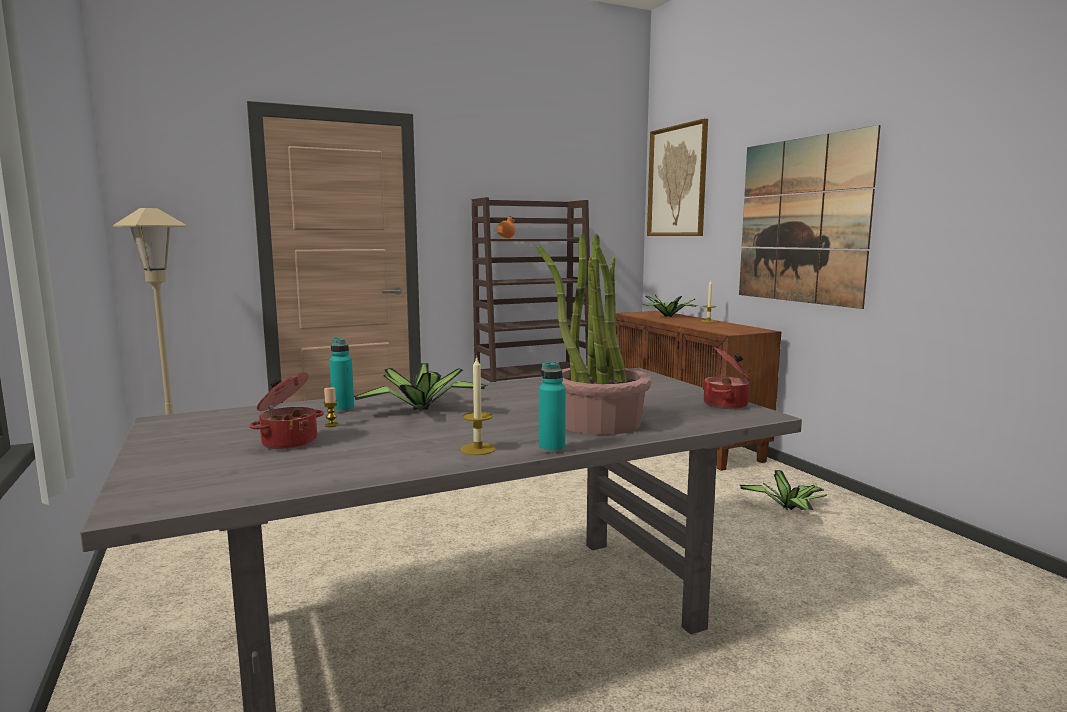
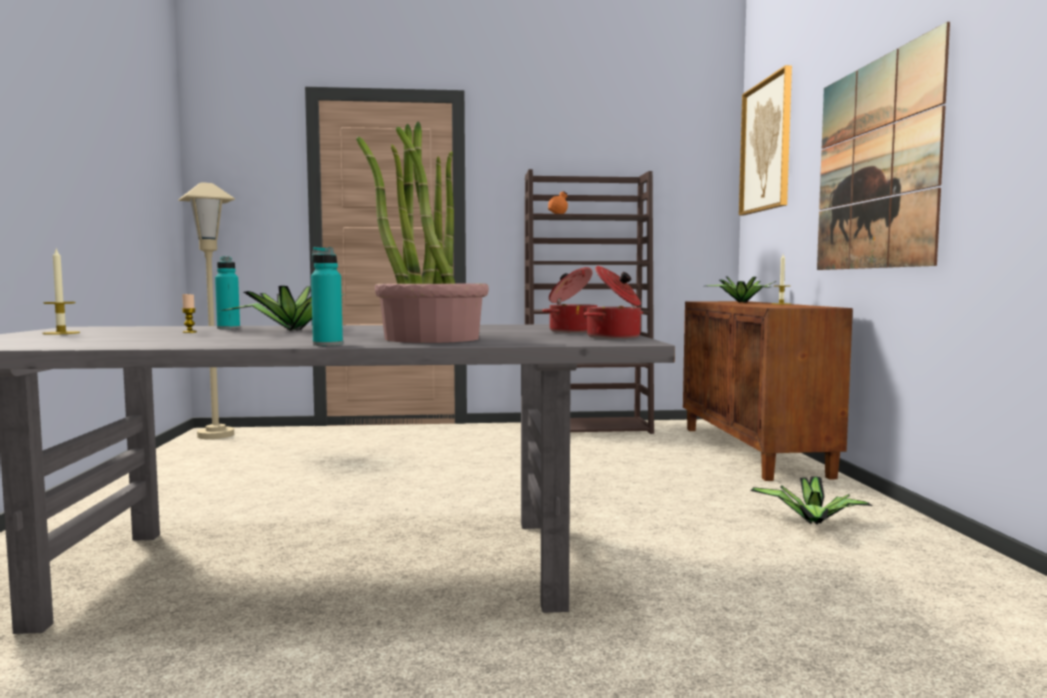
camera: 20 degrees right, 5 degrees down
cooking pot [249,373,324,450] -> cooking pot moved to [542,267,597,333]
candle [460,356,496,455] -> candle moved to [42,247,80,335]

